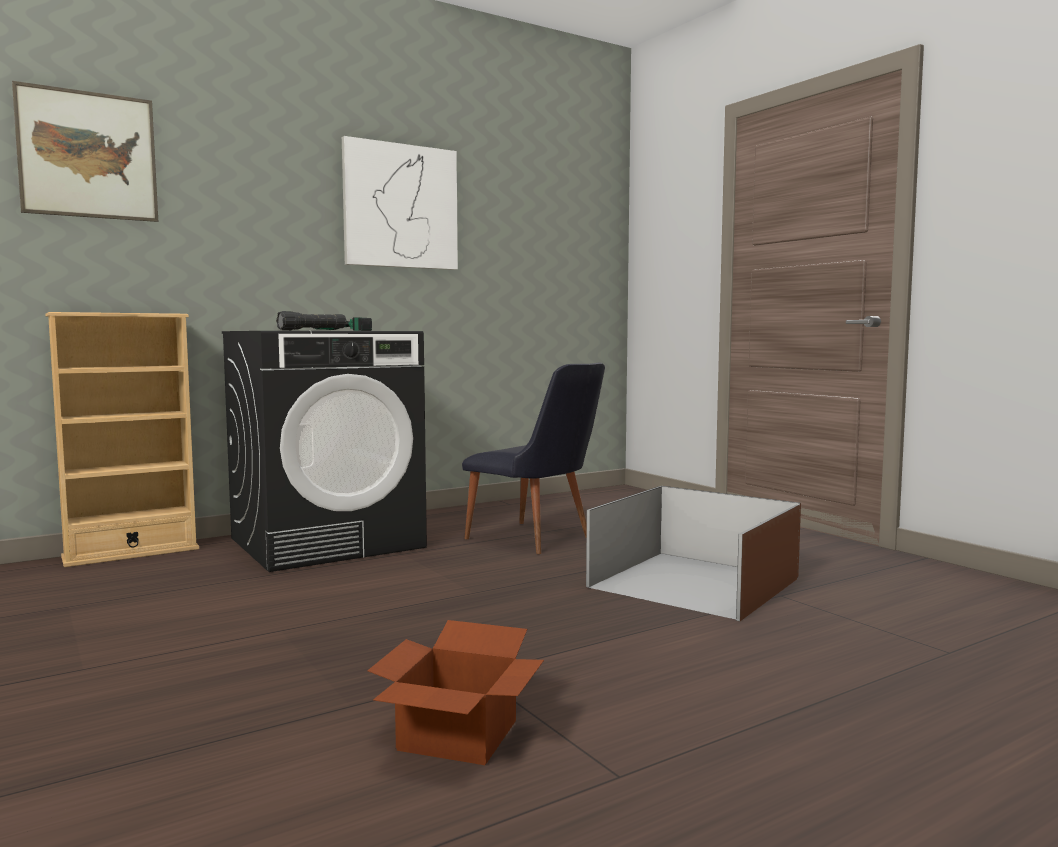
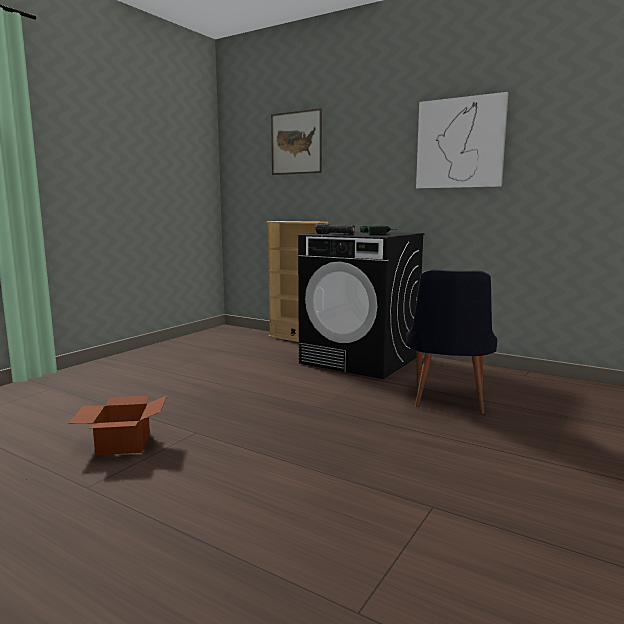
camera: 65 degrees right, 5 degrees up
brown storage box [586,486,801,621] -> none

